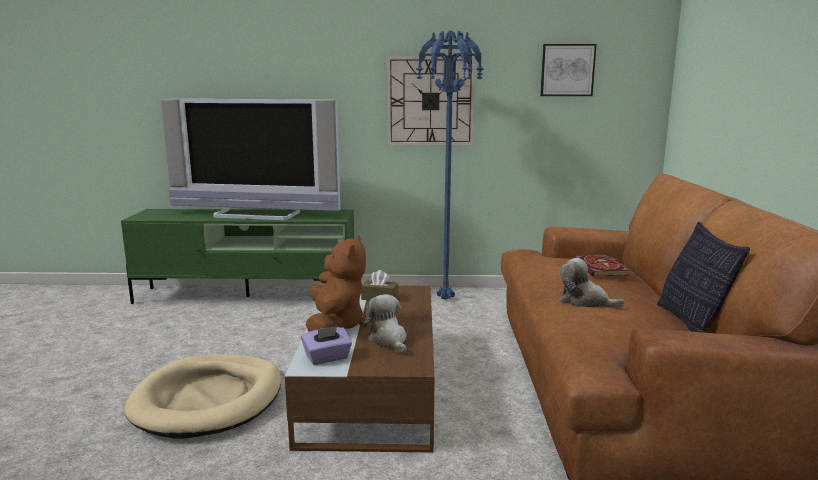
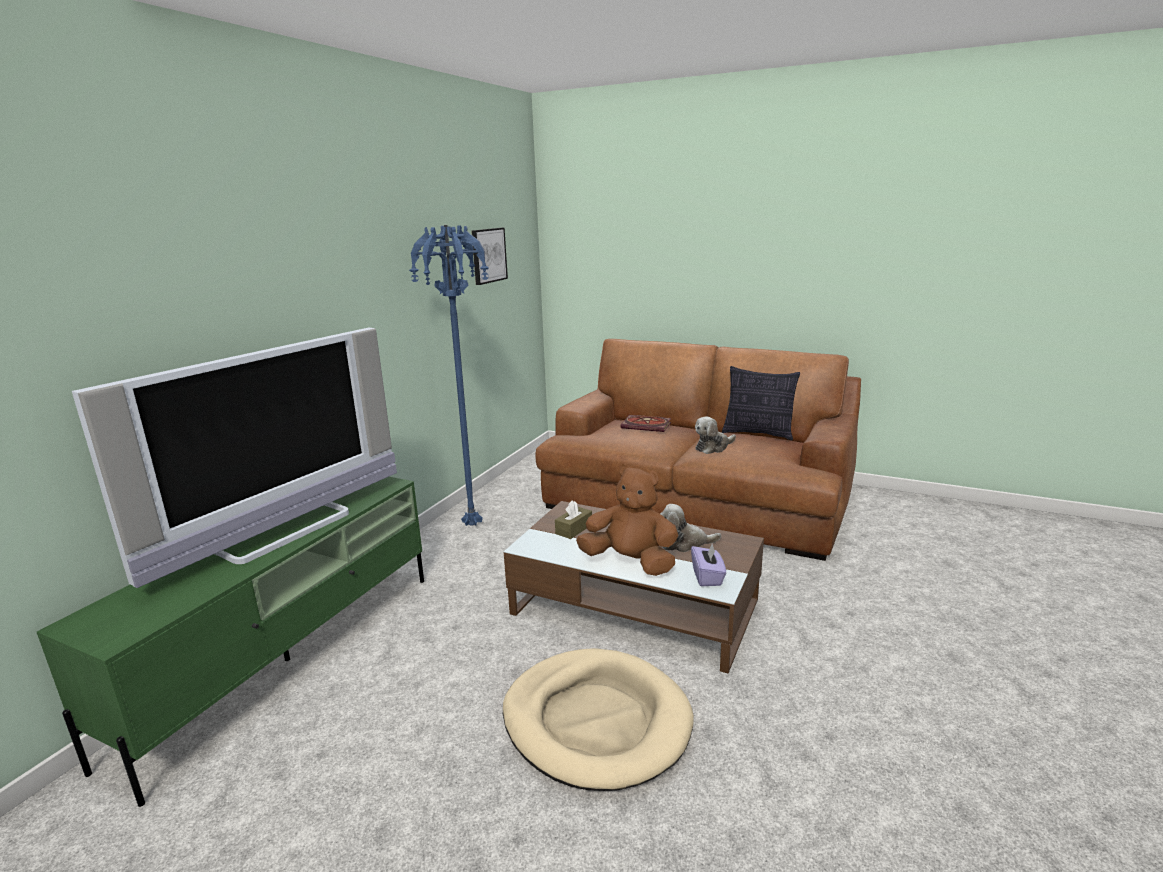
camera: 65 degrees left, 5 degrees up
wall clock [387,56,475,146] -> none

